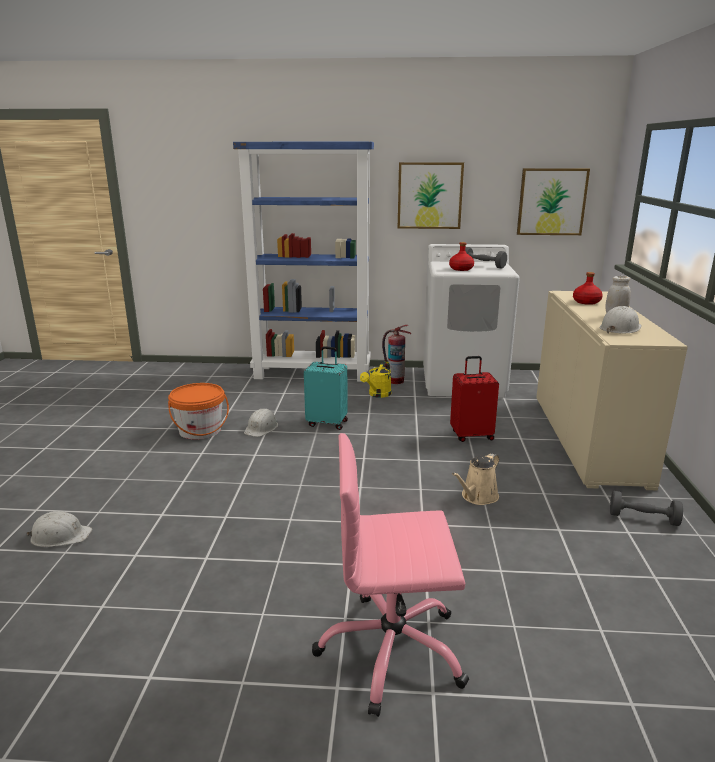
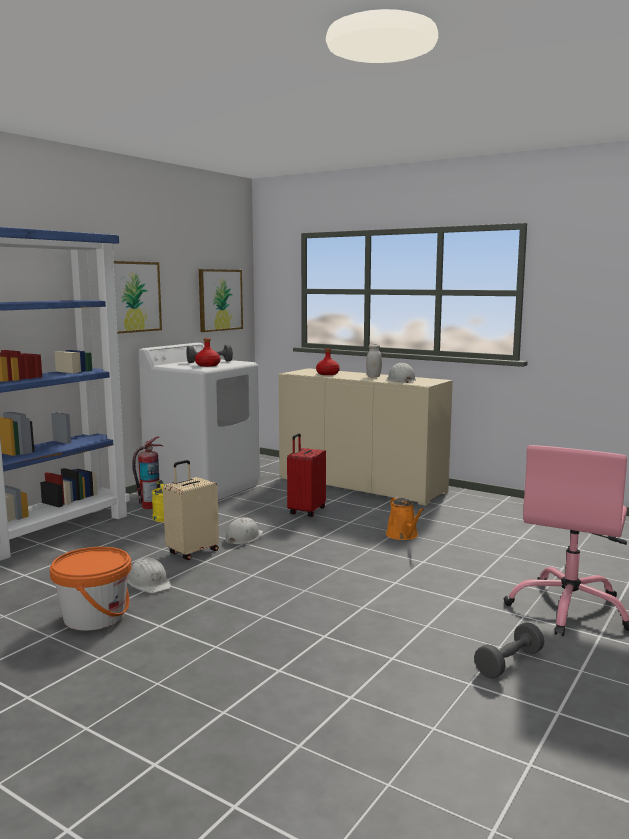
camera: 60 degrees left, 10 degrees down
white hard hat [26,511,92,547] -> white hard hat moved to [225,517,263,545]
turquoise suitcase [304,346,348,430] -> beige suitcase [163,460,219,560]
beige watering can [452,453,499,505] -> orange watering can [386,496,424,540]
grey dumbbell [610,491,683,526] -> grey dumbbell moved to [474,622,544,679]

